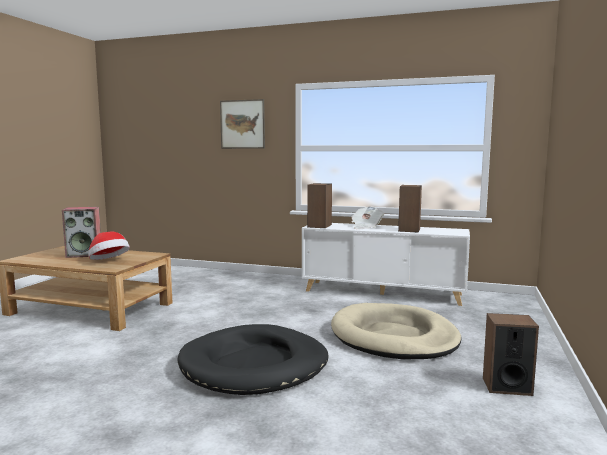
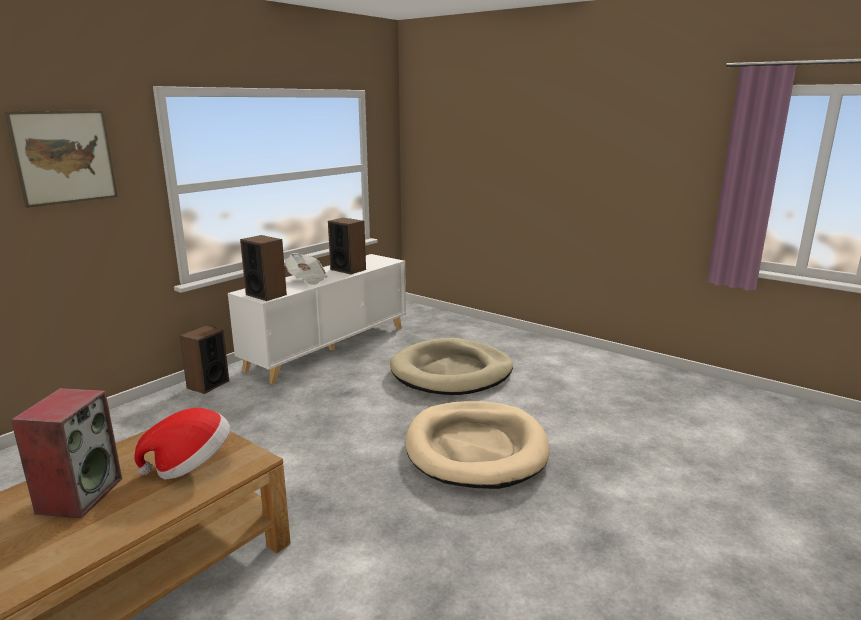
camera: 70 degrees left, 10 degrees up
black dog bed [177,324,329,395] -> beige dog bed [406,401,550,489]
speaker [483,313,539,396] -> speaker moved to [179,325,229,394]

